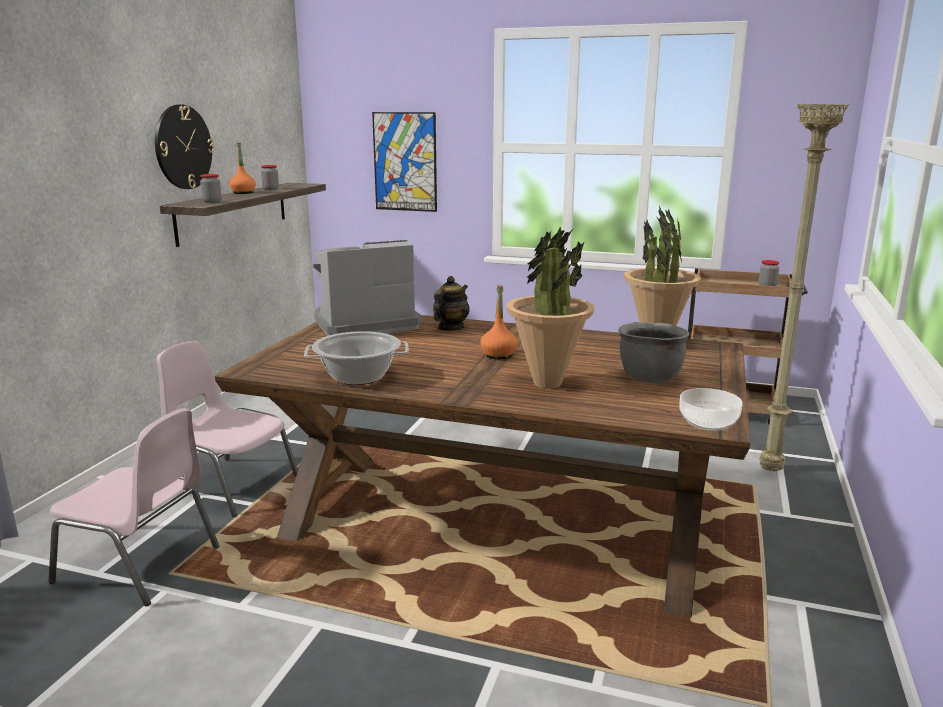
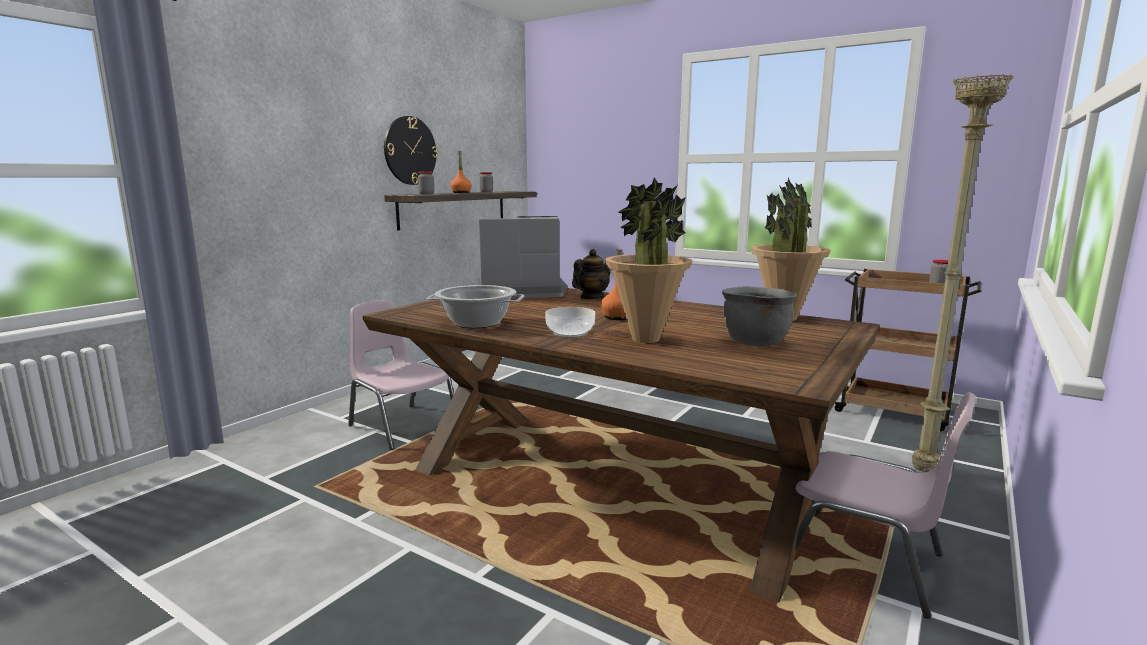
camera: 15 degrees right, 5 degrees down
pink chair [49,408,220,606] -> pink chair moved to [795,392,975,618]
picture [372,112,437,212] -> none
bowl [680,388,743,431] -> bowl moved to [545,307,595,337]

